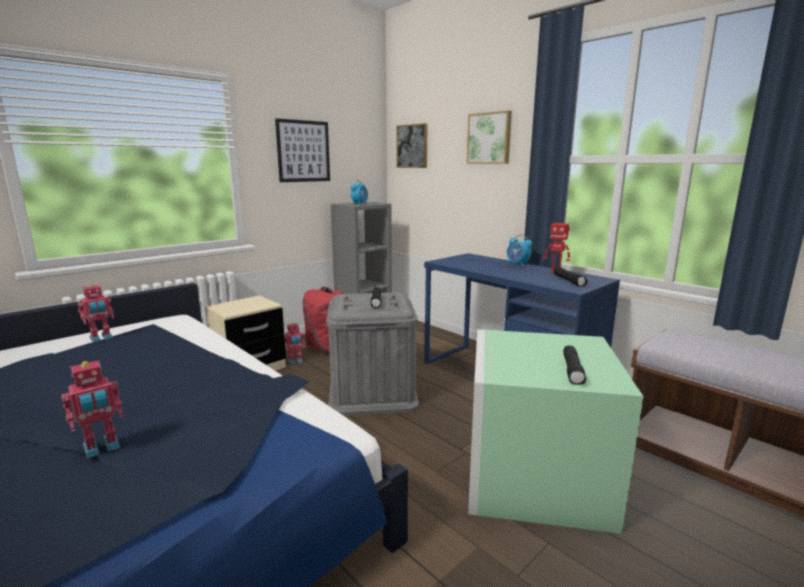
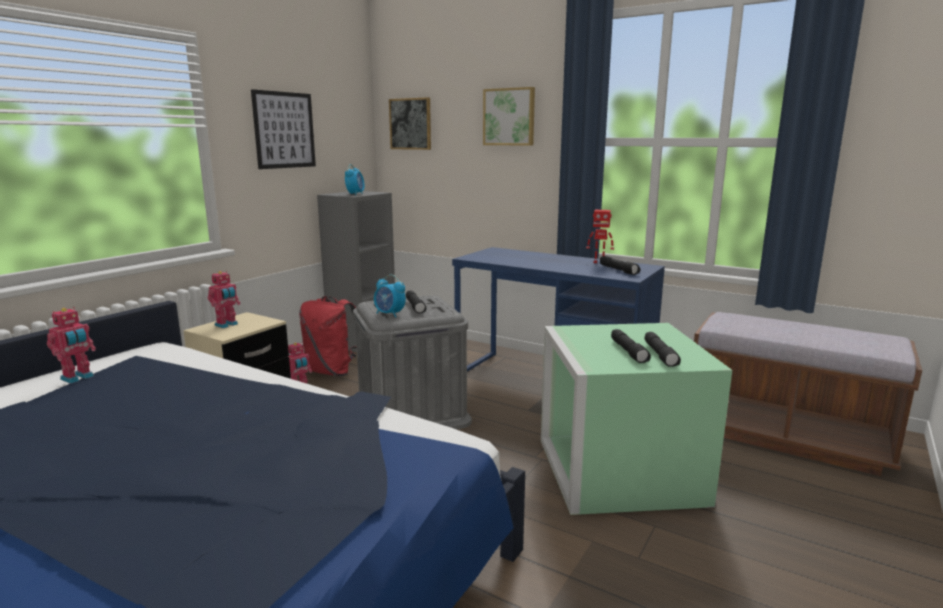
camera: 15 degrees left, 0 degrees up
toy robot [61,360,123,458] -> toy robot moved to [208,271,240,328]
alarm clock [507,234,532,266] -> alarm clock moved to [374,275,406,318]
none -> black flashlight [611,329,651,363]

